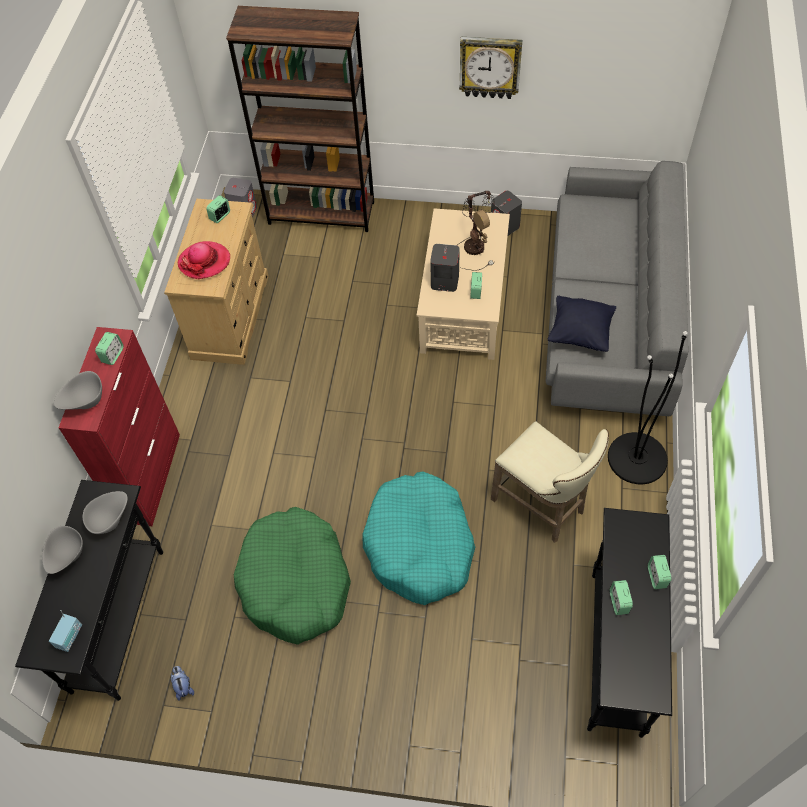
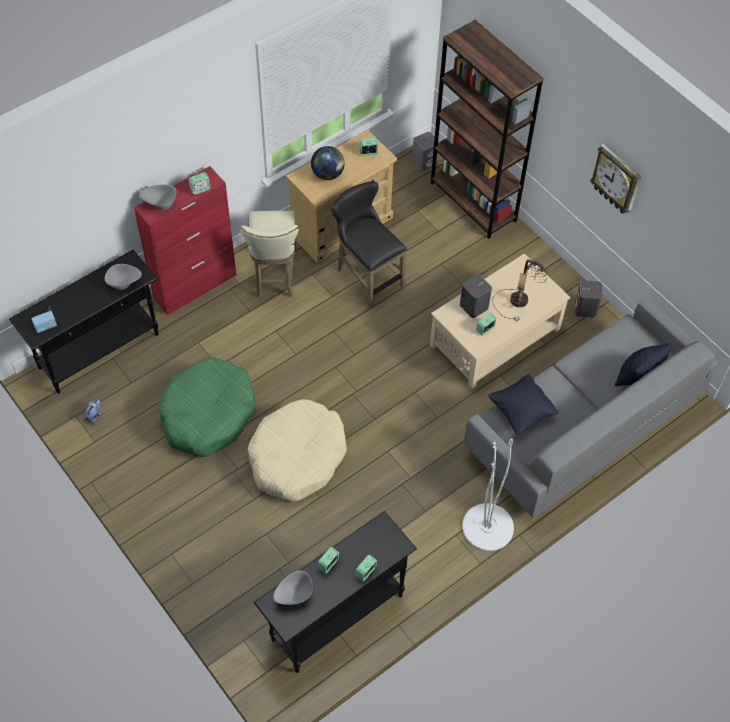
camera: 40 degrees right, 0 degrees up
grey bowl [42,526,83,574] -> grey bowl moved to [273,571,313,605]
hat [177,241,230,279] -> globe [311,146,345,180]
turquoise dog bed [362,472,475,605] -> beige dog bed [248,399,347,501]
beige stool [491,422,609,543] -> beige stool moved to [240,211,299,298]
black floor lamp [608,331,688,484] -> white floor lamp [462,438,514,551]
none -> black stool [331,181,407,309]
none -> black pillow [615,343,672,386]

